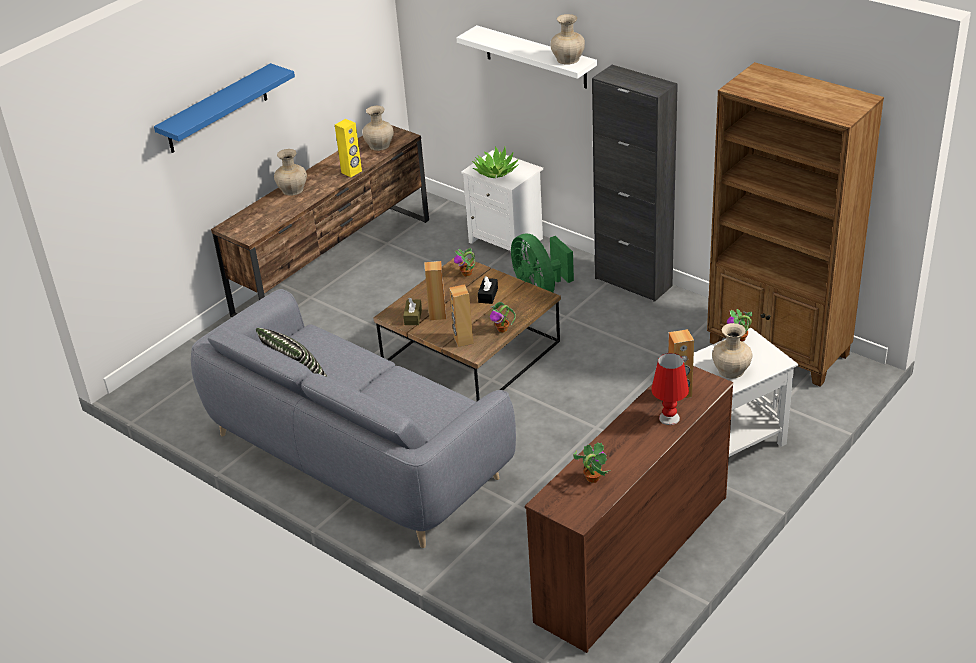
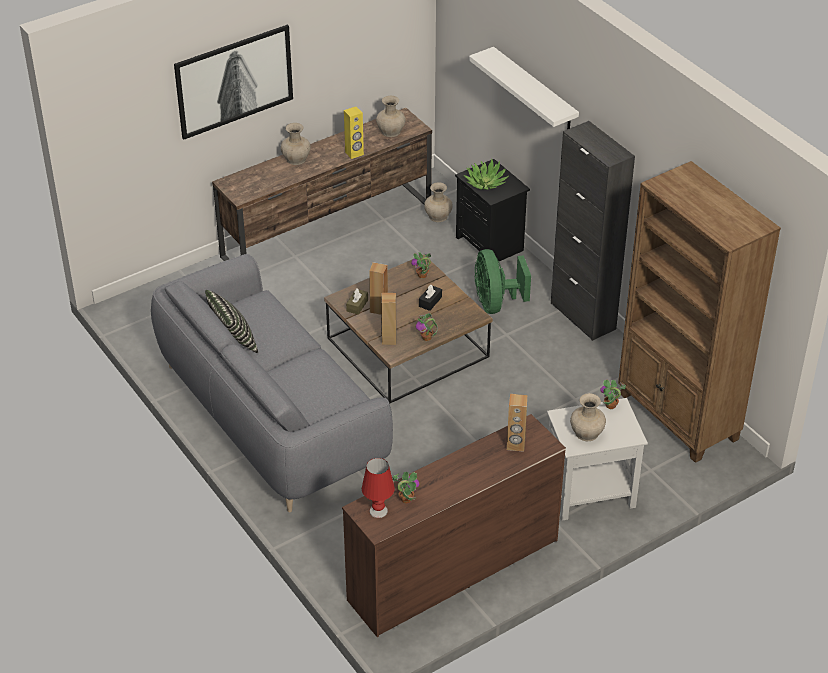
camera: 15 degrees right, 5 degrees up
blue shelf [154,63,295,153] -> picture [174,25,293,140]
white nightstand [461,150,543,254] -> black nightstand [455,159,530,261]
beige vase [551,14,585,64] -> beige vase moved to [424,182,452,222]
red table lamp [651,353,689,425] -> red table lamp moved to [362,458,395,518]

